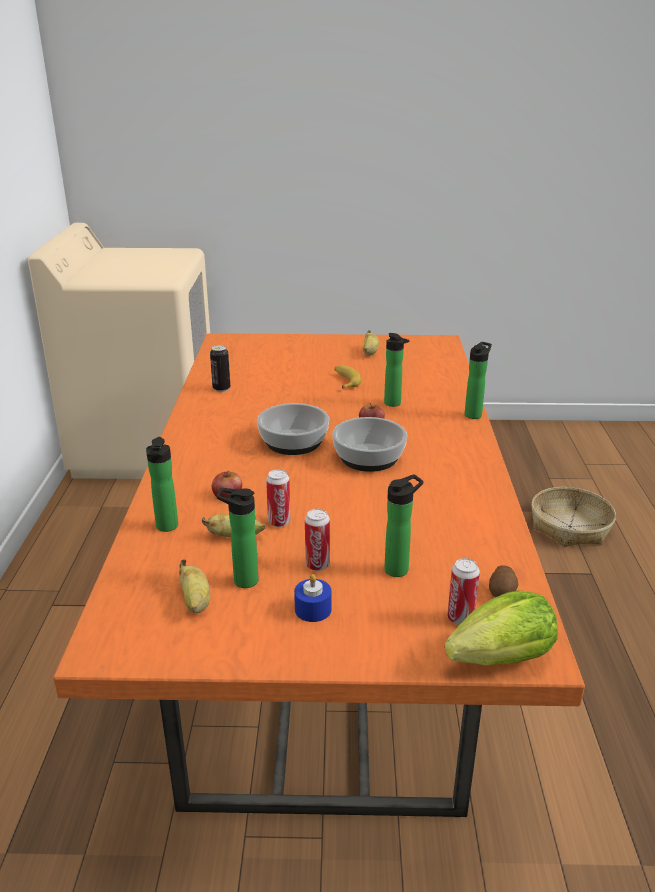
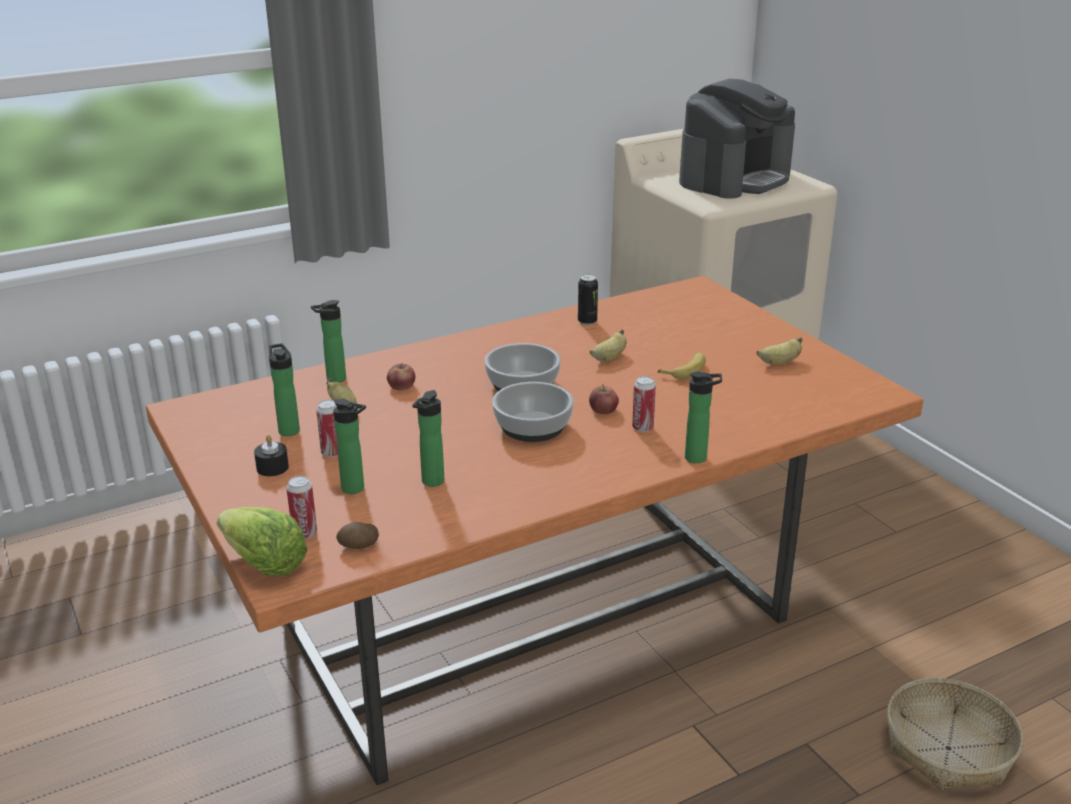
camera: 60 degrees right, 0 degrees up
banana [179,560,210,613] -> banana moved to [590,329,627,361]
can [266,469,290,527] -> can moved to [632,376,656,432]
blue candle [294,574,332,622] -> black candle [254,435,289,476]
bottle [384,333,410,407] -> bottle moved to [412,390,444,487]
none -> coffee machine [679,78,795,199]

